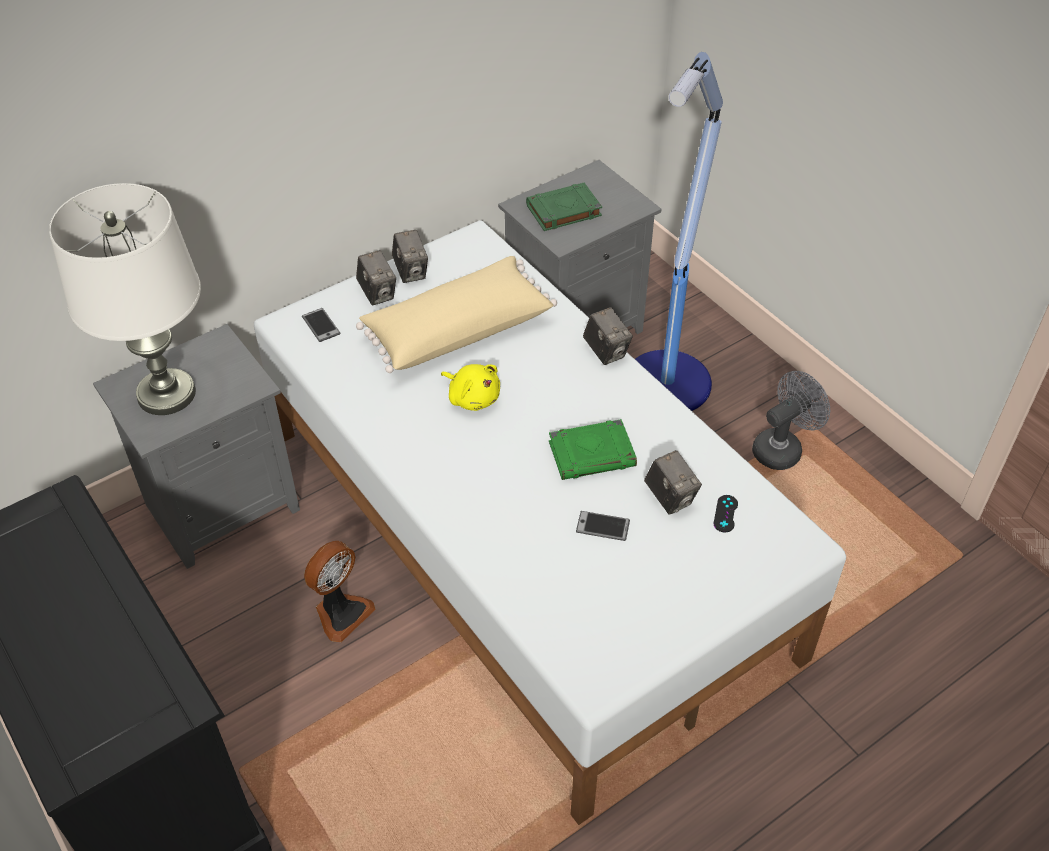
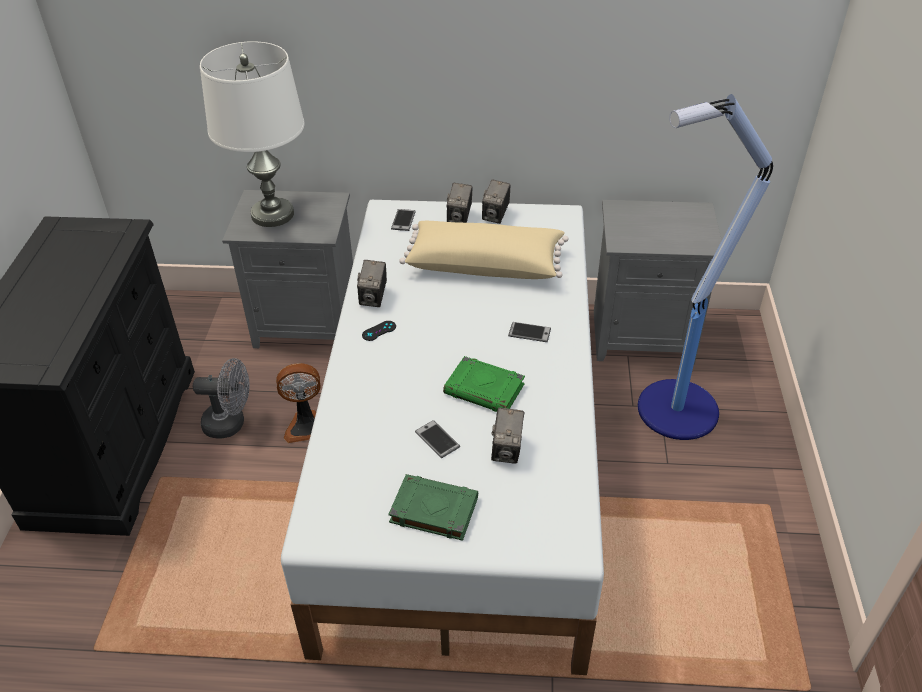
camera: 40 degrees right, 5 degrees down
yellow plush toy [441,364,500,411] -> none
green book [526,183,602,231] -> green book moved to [388,474,478,541]
camera [583,307,633,365] -> camera moved to [357,260,387,307]
black game controller [714,495,738,532] -> black game controller moved to [362,321,396,341]
grey fan [752,371,830,470] -> grey fan moved to [193,358,249,439]
none -> phone [508,322,551,342]

